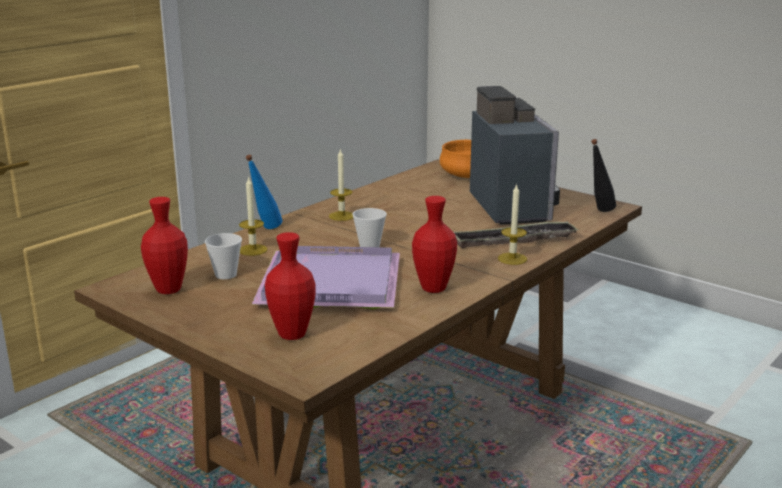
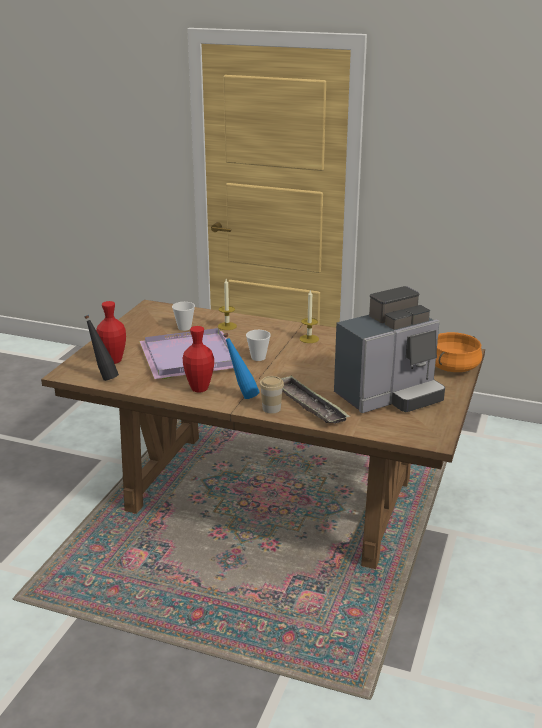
camera: 70 degrees right, 5 degrees up
red vase [141,197,188,294] -> none
blue bottle [246,155,283,229] -> blue bottle moved to [223,333,260,399]
candle [498,183,527,265] -> cup [259,376,284,414]
black bottle [591,139,616,212] -> black bottle moved to [84,315,119,381]

